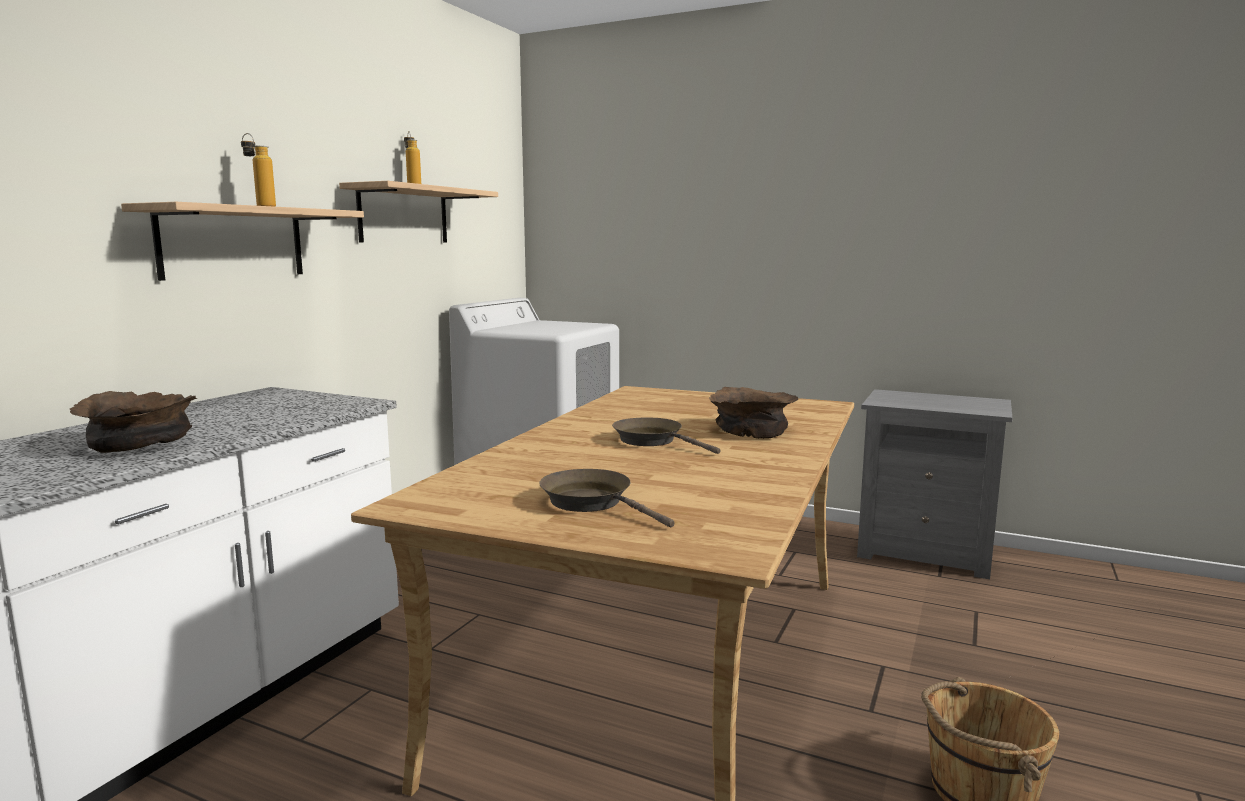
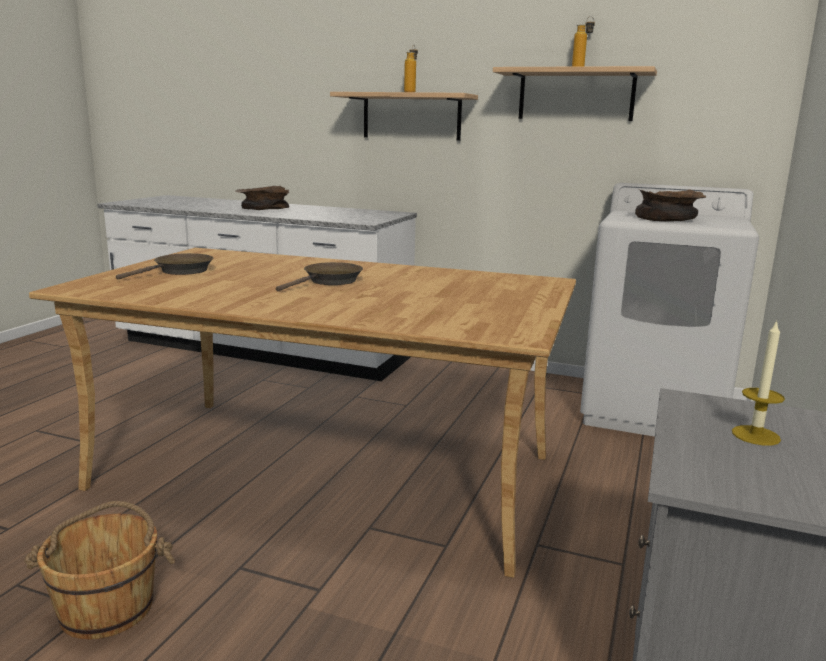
camera: 85 degrees right, 5 degrees up
brown bowl [709,387,798,439] -> brown bowl moved to [635,189,706,221]
none -> candle [732,320,785,445]

